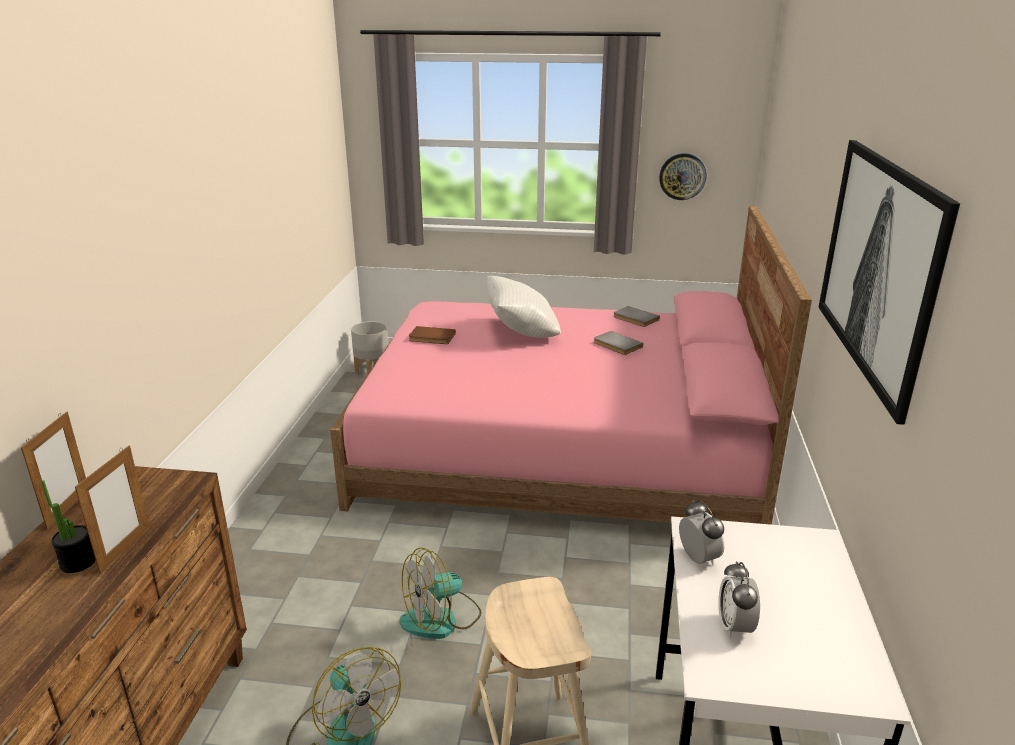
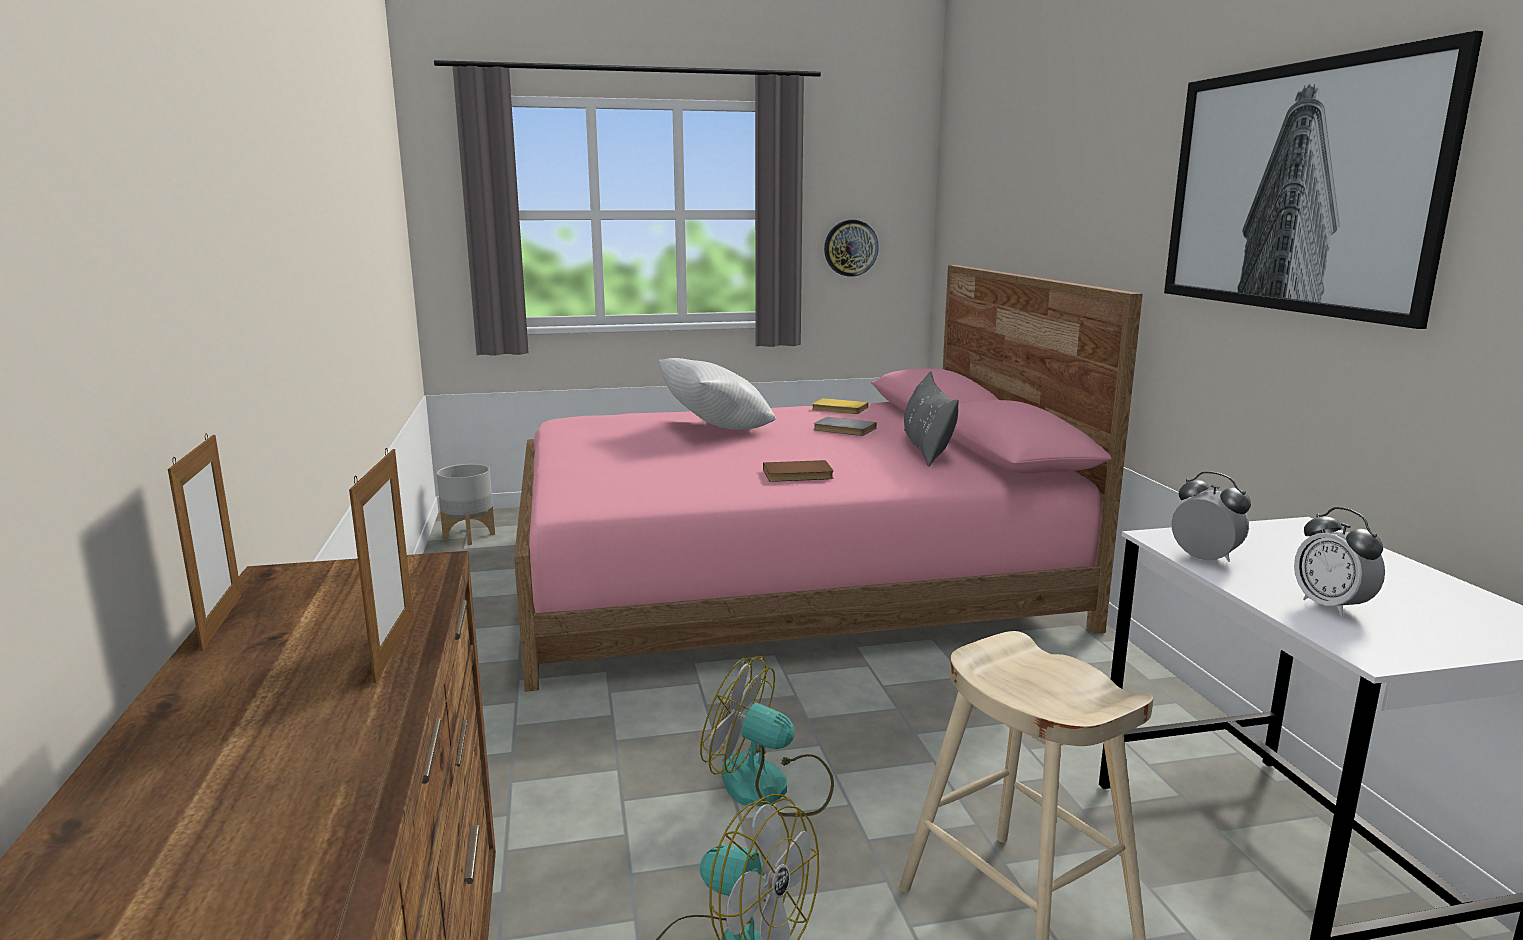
camera: 20 degrees left, 10 degrees down
potted plant [41,480,96,573] -> none
fan [399,547,481,639] -> fan turned 75 degrees clockwise [700,656,834,817]
brown book [409,326,456,344] -> brown book moved to [763,460,834,482]
grey book [614,306,660,327] -> yellow book [812,398,869,414]
none -> grey pillow [904,371,959,467]

